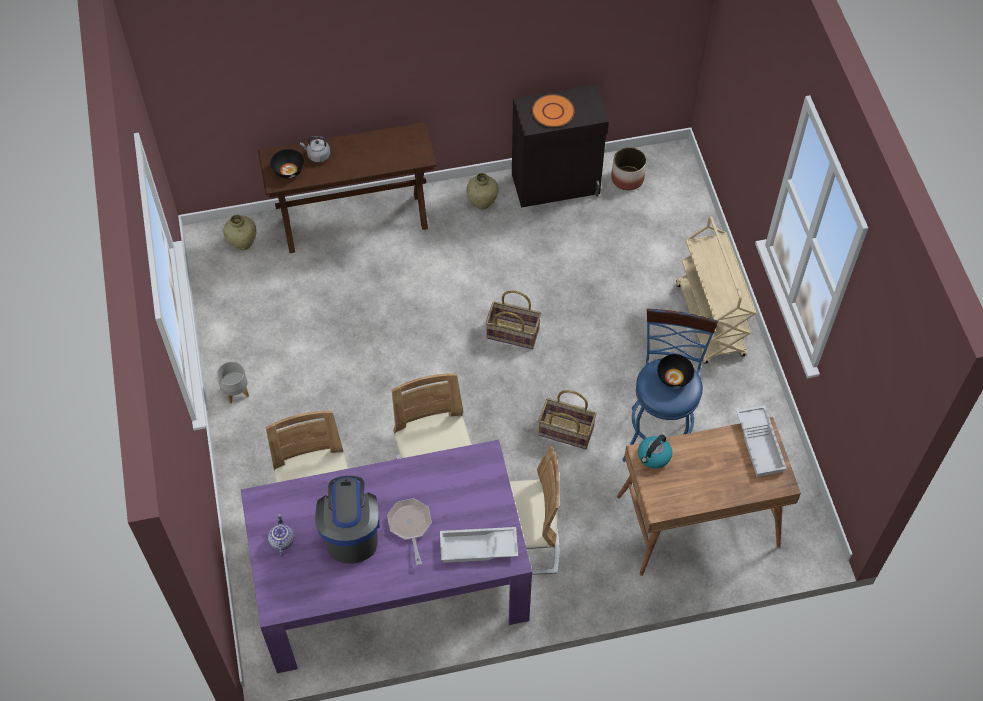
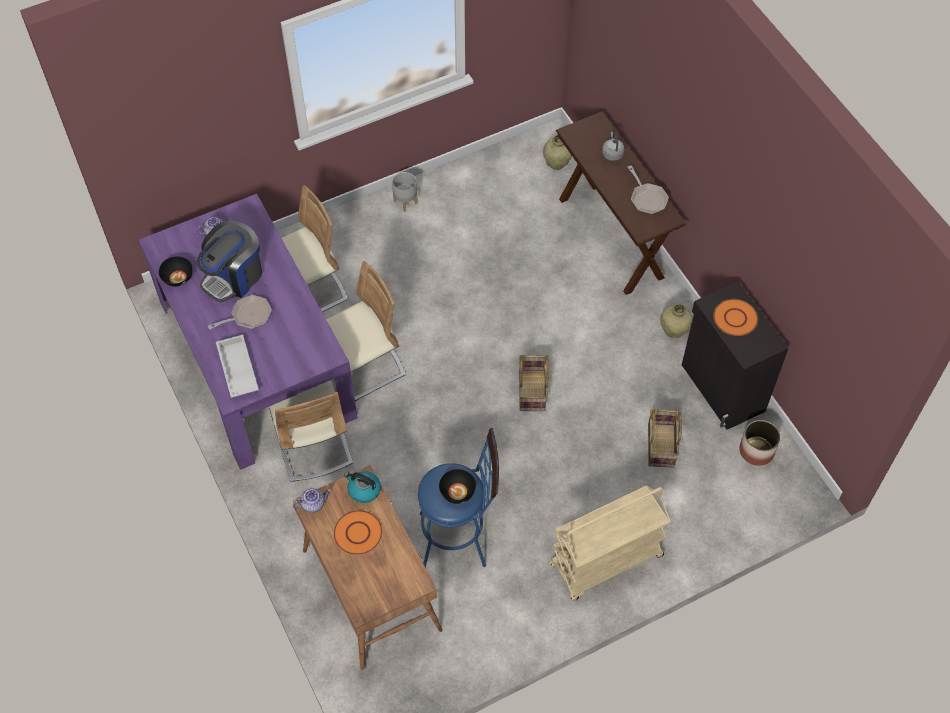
camera: 75 degrees right, 0 degrees up
black bowl [270,149,304,178] -> black bowl moved to [159,256,193,287]
coffee machine [315,476,379,564] -> coffee machine turned 150 degrees clockwise [197,220,262,302]
basket [538,390,597,449] -> basket moved to [648,409,682,468]
white tray [736,405,787,477] -> none
none -> teapot [293,488,331,513]
none -> orange plate [334,510,382,555]
none -> frying pan [628,166,669,214]

